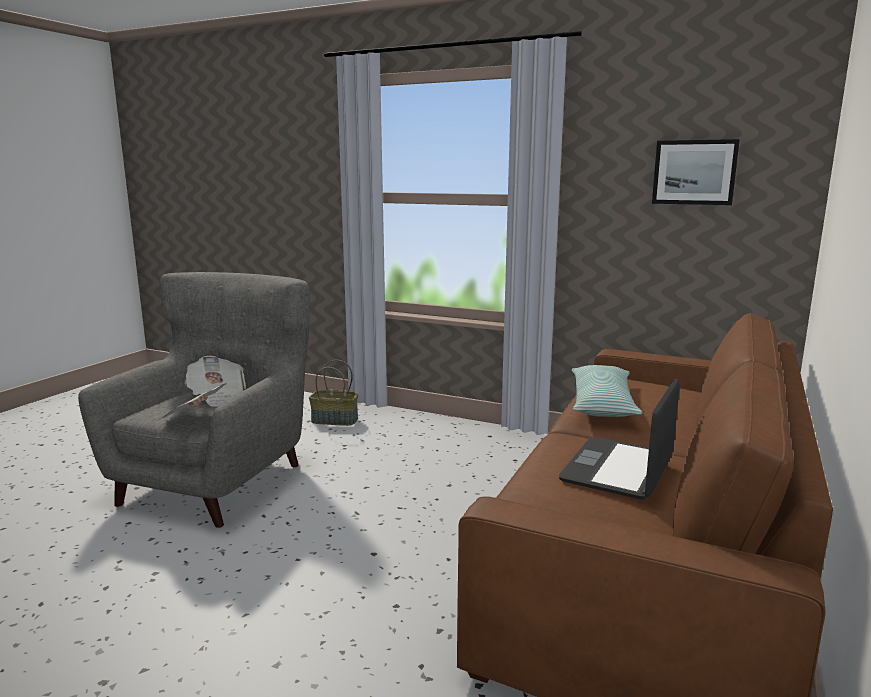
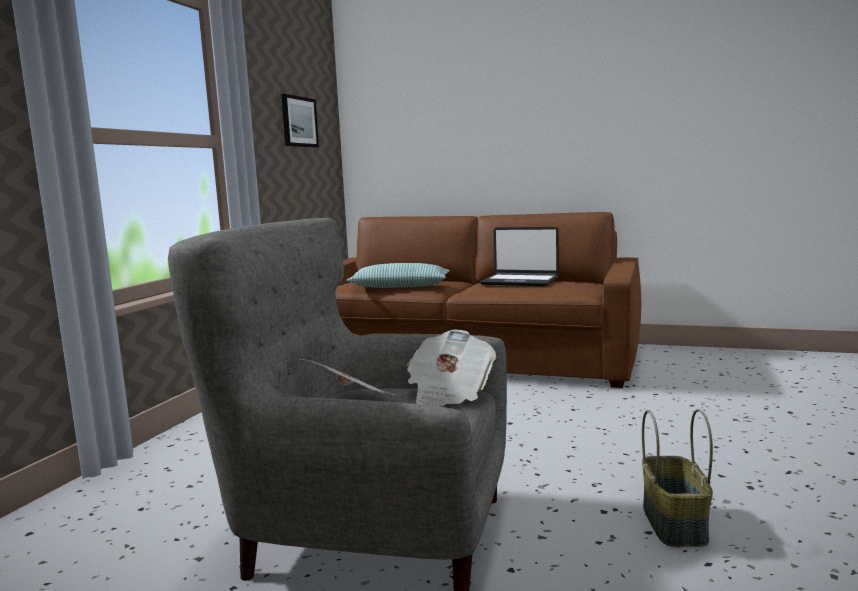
camera: 95 degrees left, 5 degrees down
basket [309,360,358,426] -> basket moved to [642,409,713,547]

